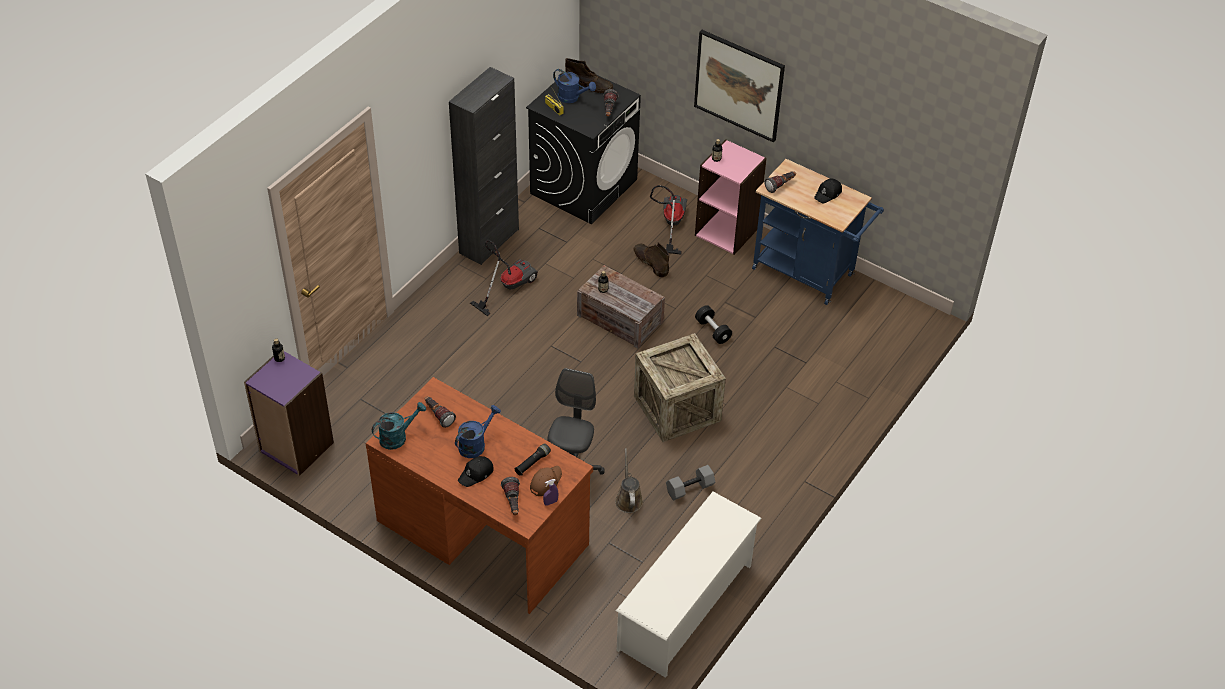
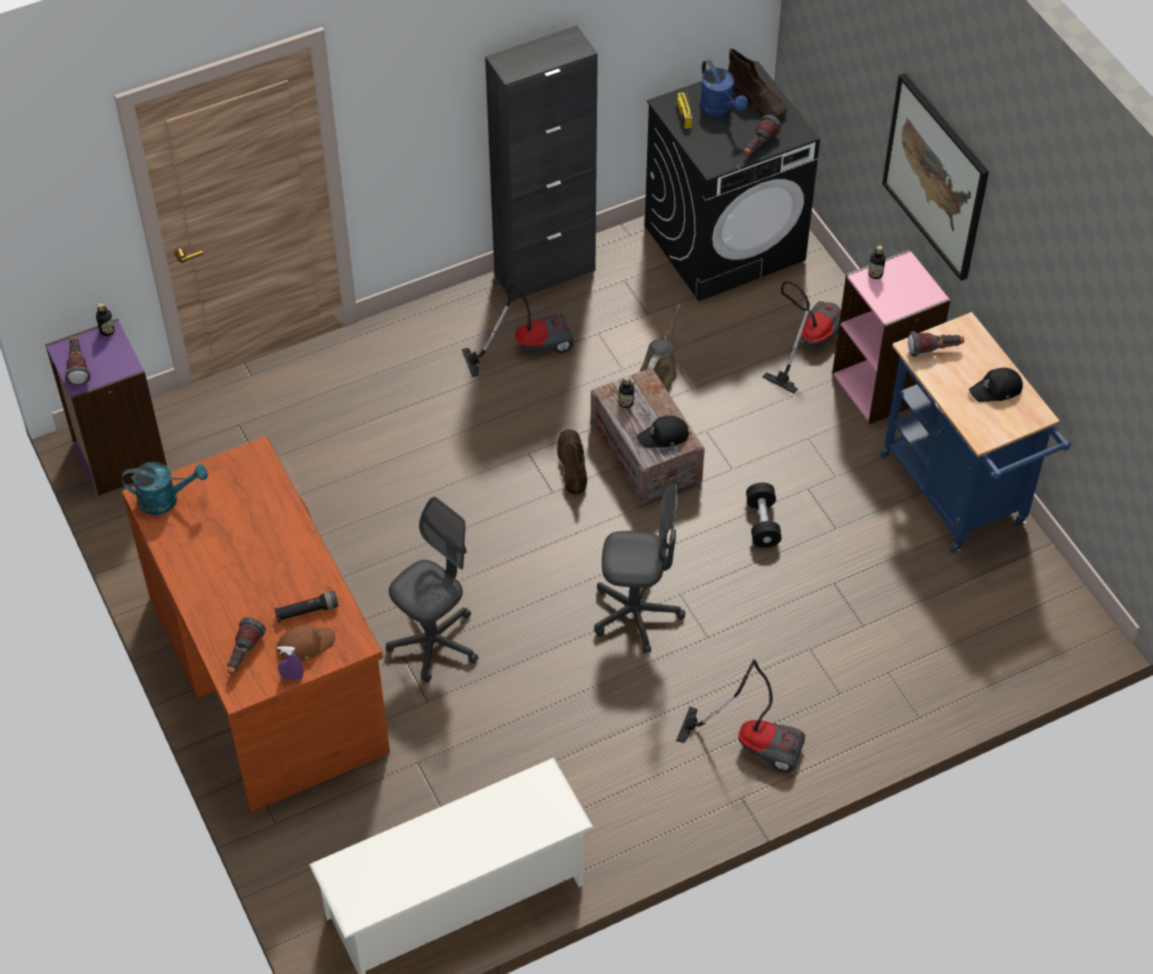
camera: 30 degrees right, 5 degrees up
flashlight [425,396,456,428] -> flashlight moved to [65,336,91,386]
blue watering can [455,405,501,458] -> none
black cap [458,456,493,487] -> black cap moved to [637,416,689,448]
brown watering can [615,448,643,513] -> brown watering can moved to [640,304,681,387]
brown boot [633,243,669,277] -> brown boot moved to [557,429,587,495]
crate [634,333,726,442] -> grey office chair [594,484,685,654]
grey dumbbell [666,465,715,500] -> none
none -> vacuum cleaner [676,659,805,772]

